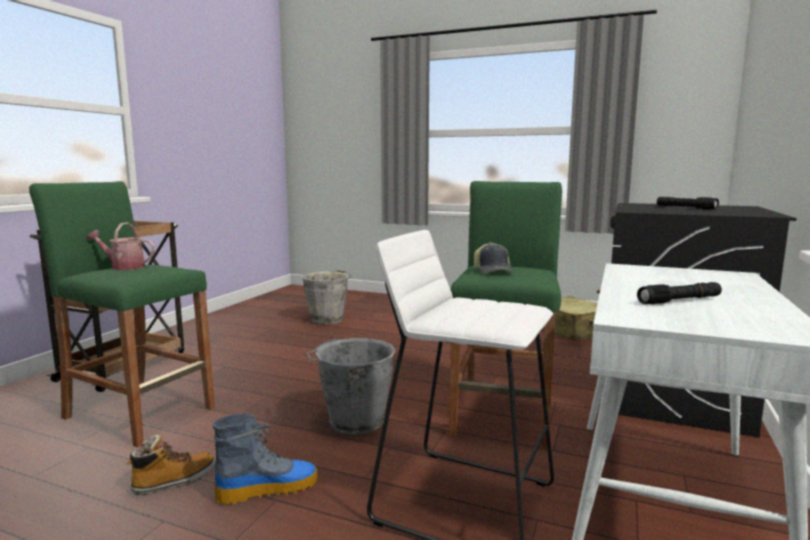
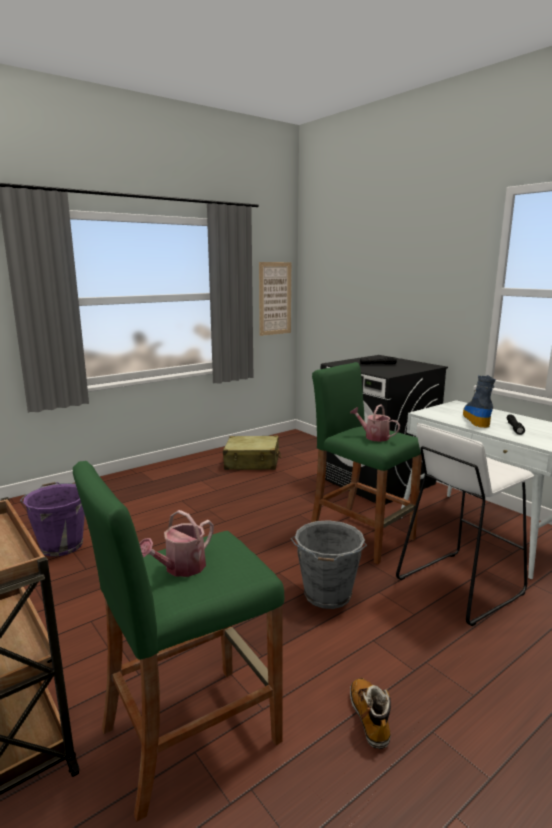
camera: 60 degrees left, 5 degrees up
boot [213,413,318,505] -> boot moved to [463,375,496,428]
grey bucket [301,270,351,325] -> purple bucket [20,482,85,557]
cap [474,242,514,274] -> watering can [350,404,400,442]
none -> picture [259,262,291,336]

